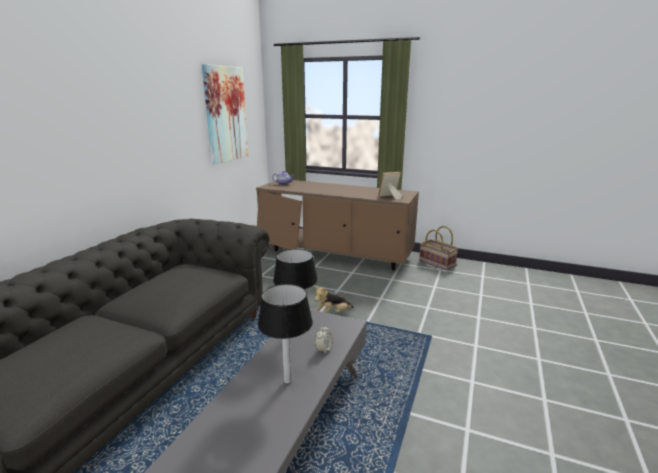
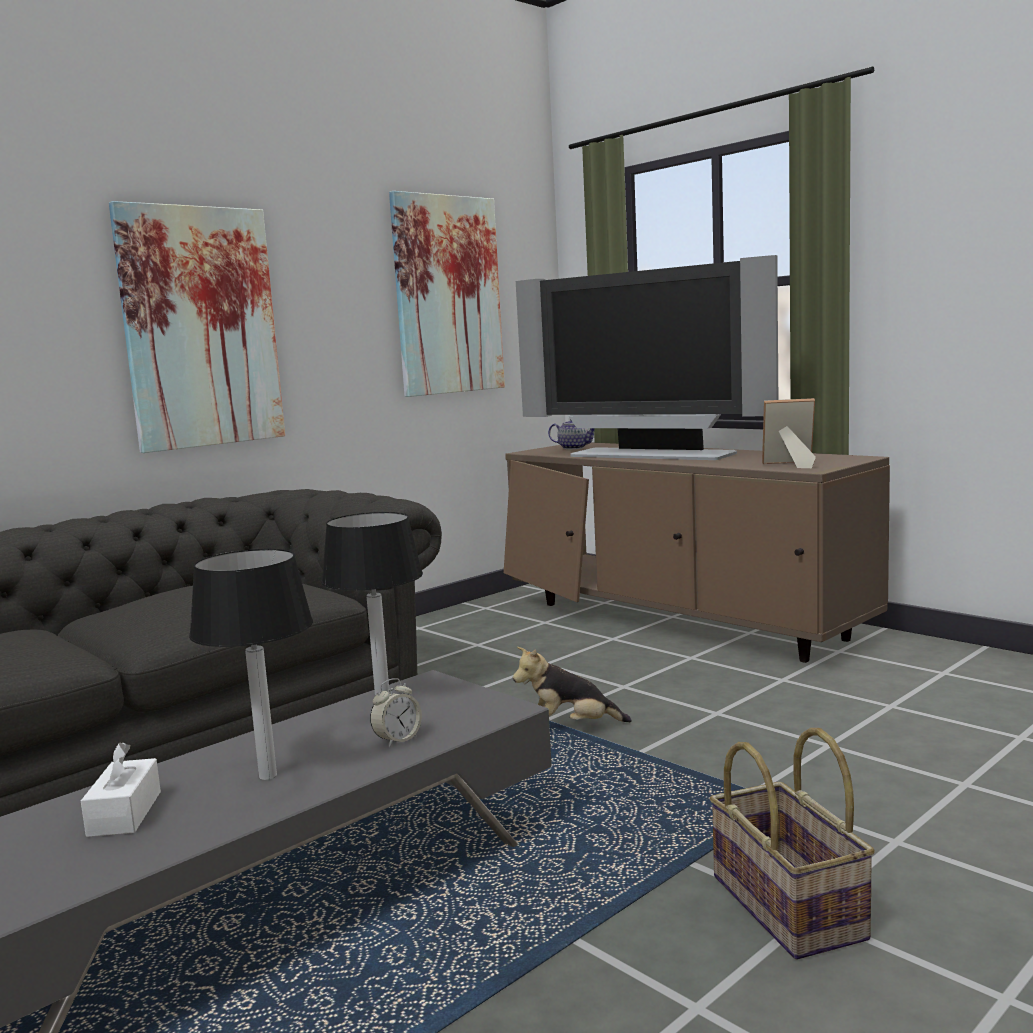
camera: 25 degrees right, 10 degrees down
basket [419,226,458,270] -> basket moved to [710,728,875,960]
none -> white tissue box [81,742,161,837]
none -> picture [109,201,285,453]
none -> television [516,255,778,460]

